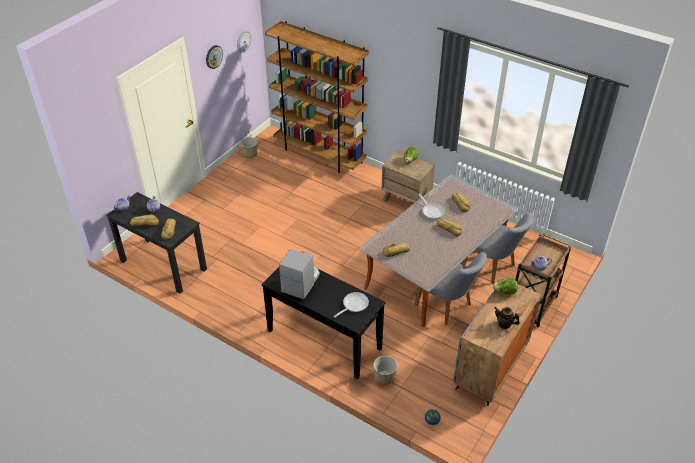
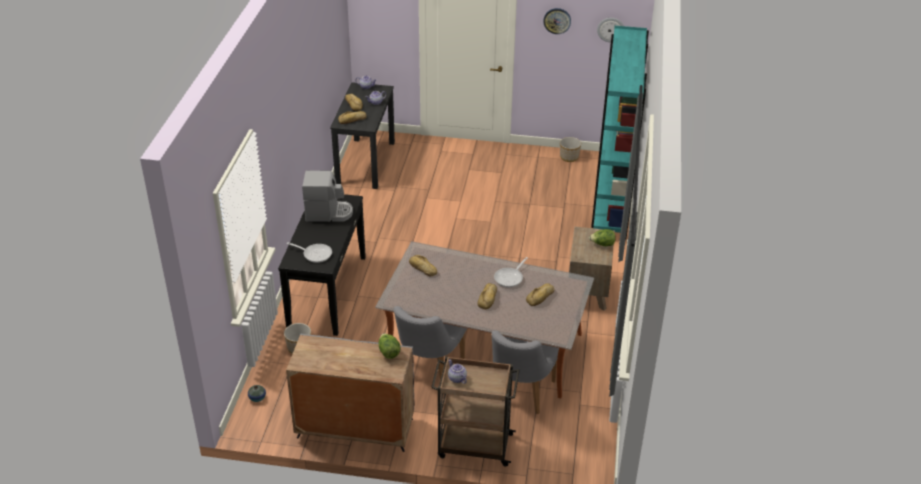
camera: 65 degrees right, 5 degrees down
brown bookcase [265,21,369,173] -> turquoise bookcase [591,26,649,238]
teapot [495,307,520,329] -> none

